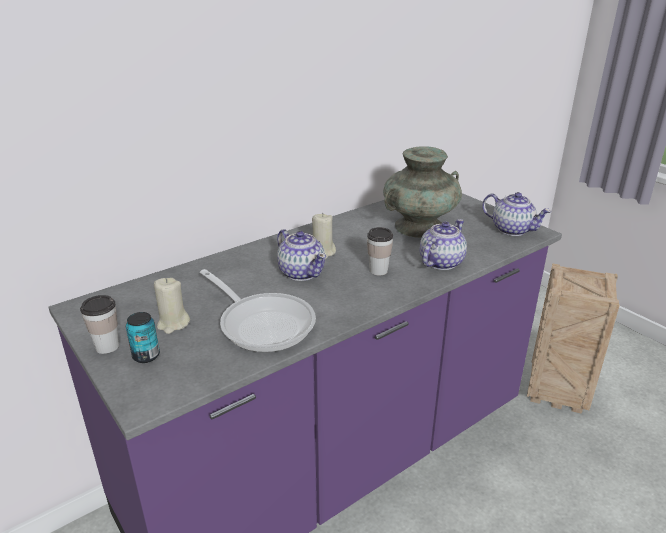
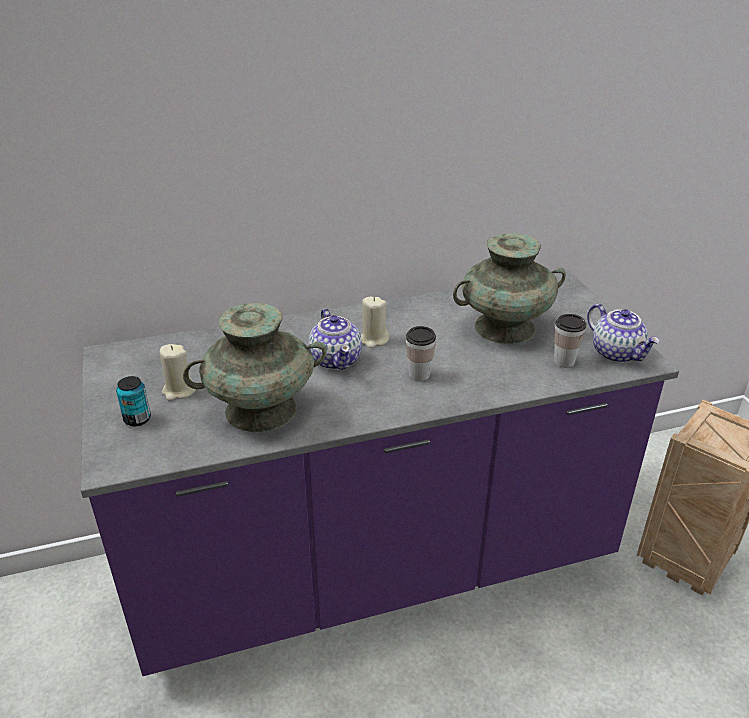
camera: 20 degrees right, 5 degrees up
cup [80,295,119,354] -> cup moved to [554,314,586,367]
frying pan [200,269,316,352] -> turquoise vase [183,303,327,432]
teapot [420,219,467,270] -> none

